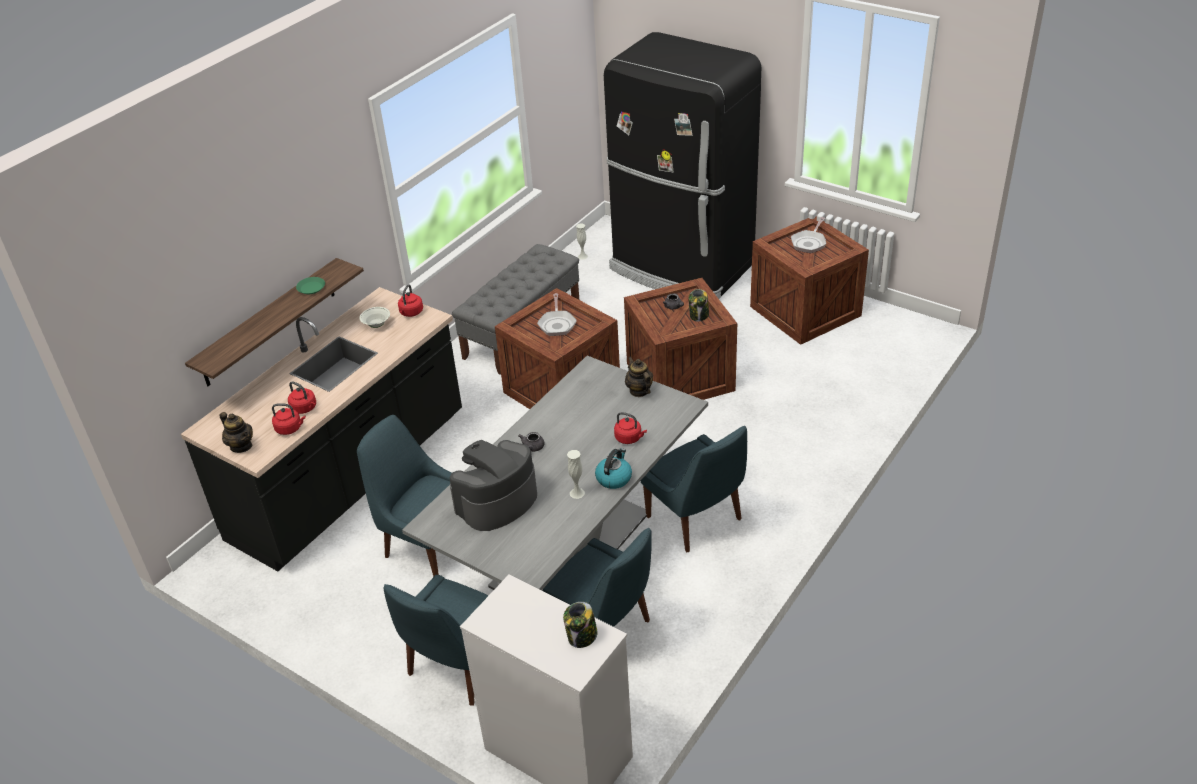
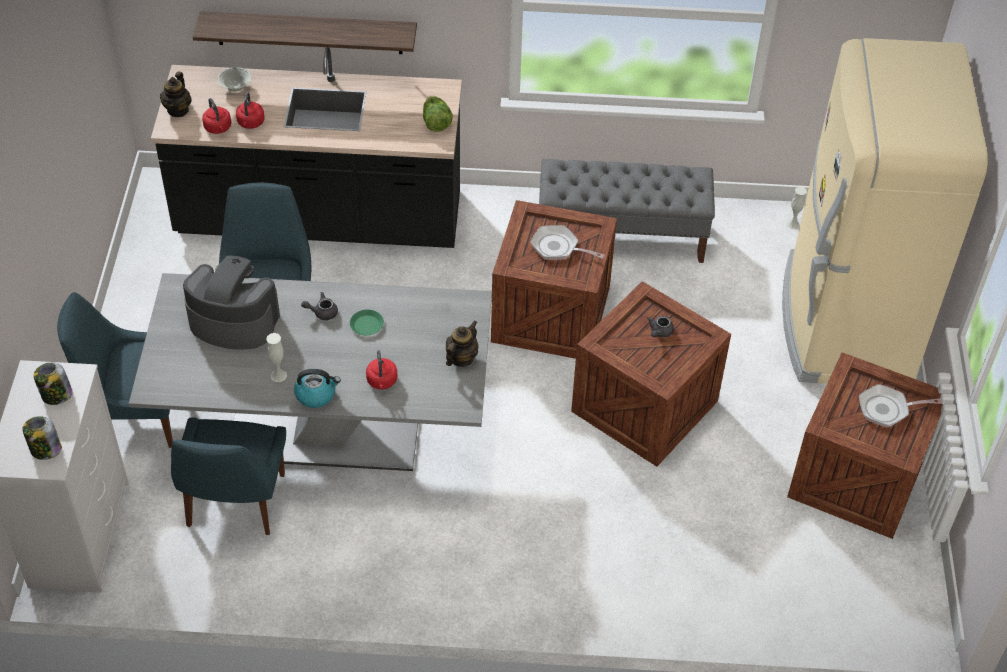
camera: 55 degrees right, 10 degrees up
green plate [296,277,325,294] -> green plate moved to [350,310,384,335]
white bowl [360,307,390,328] -> white bowl moved to [217,67,251,91]
red kettle [398,284,423,317] -> lettuce [423,96,453,132]
frying pan [537,293,577,336] -> frying pan turned 60 degrees clockwise [530,225,605,260]
black fridge [604,32,761,299] -> beige fridge [782,38,988,383]
blue chair [641,426,747,553] -> none
jar [688,289,709,322] -> jar moved to [33,363,73,405]

